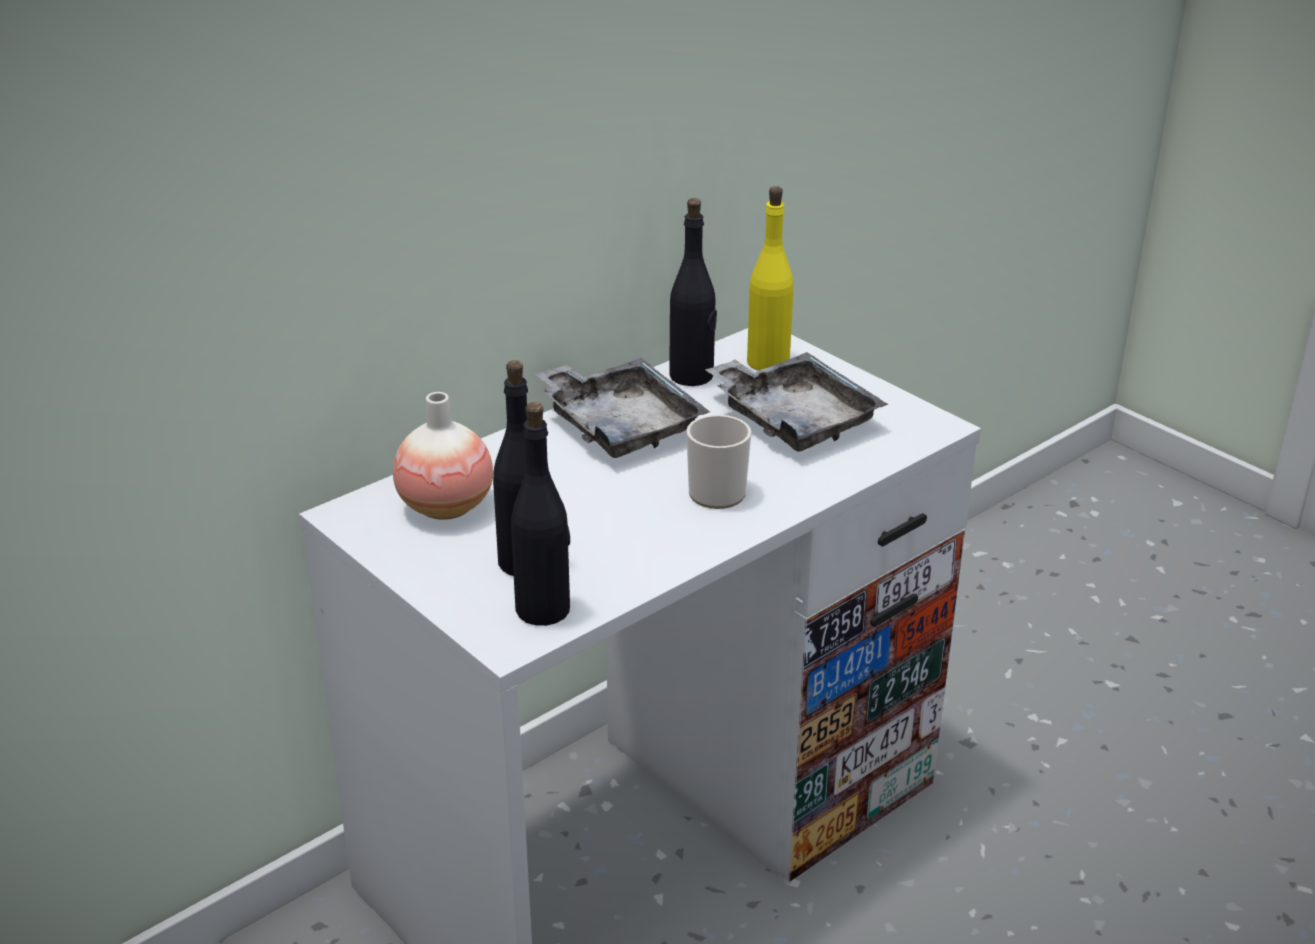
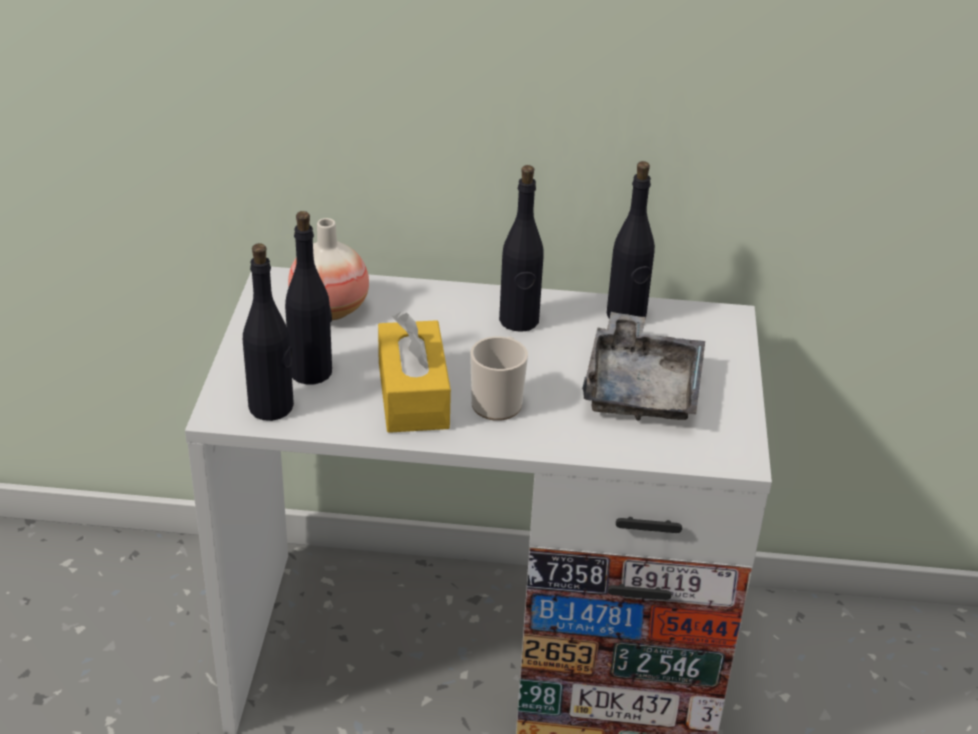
camera: 45 degrees right, 5 degrees up
grey tray [535,358,710,458] -> black bottle [499,165,544,332]
yellow bottle [747,186,793,370] -> none
none -> yellow tissue box [378,312,451,433]

